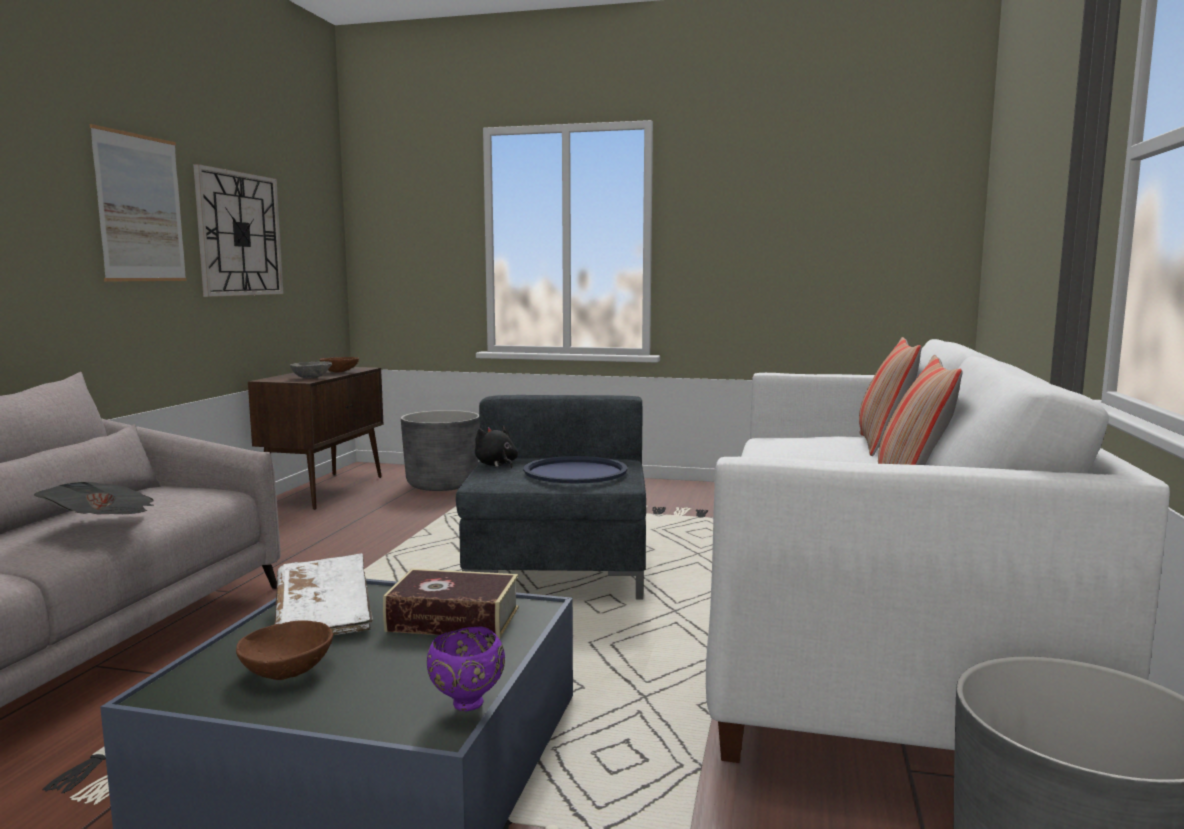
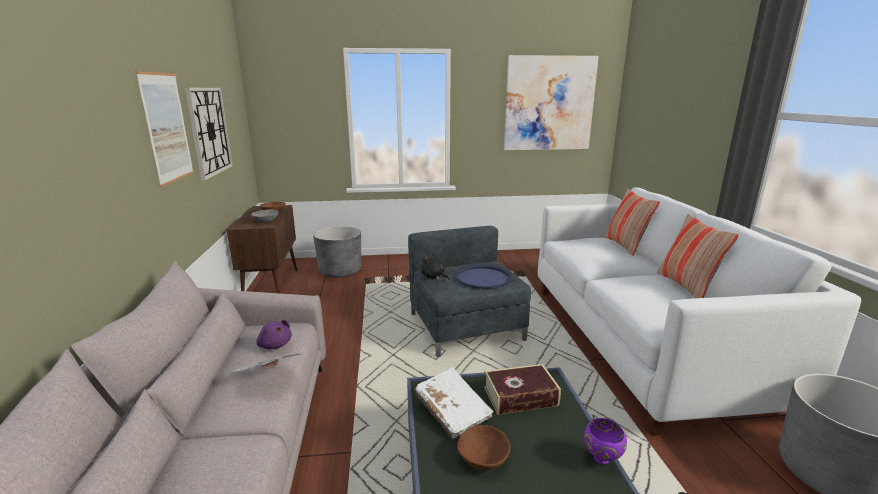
camera: 20 degrees left, 10 degrees up
none -> purple plush toy [256,320,292,349]
none -> picture [504,55,599,150]

